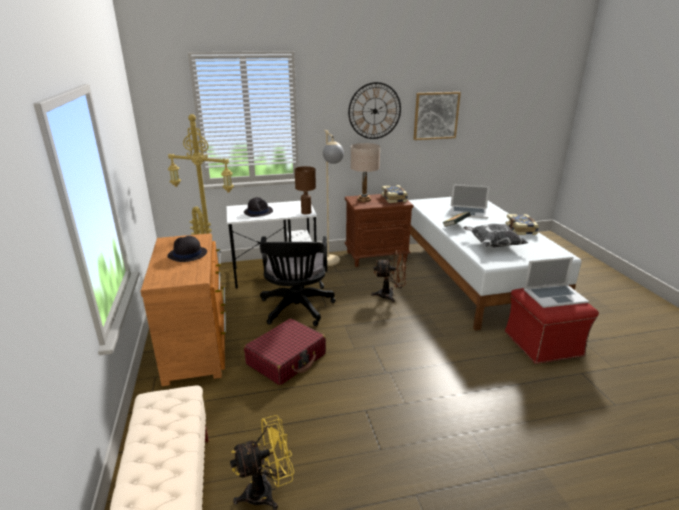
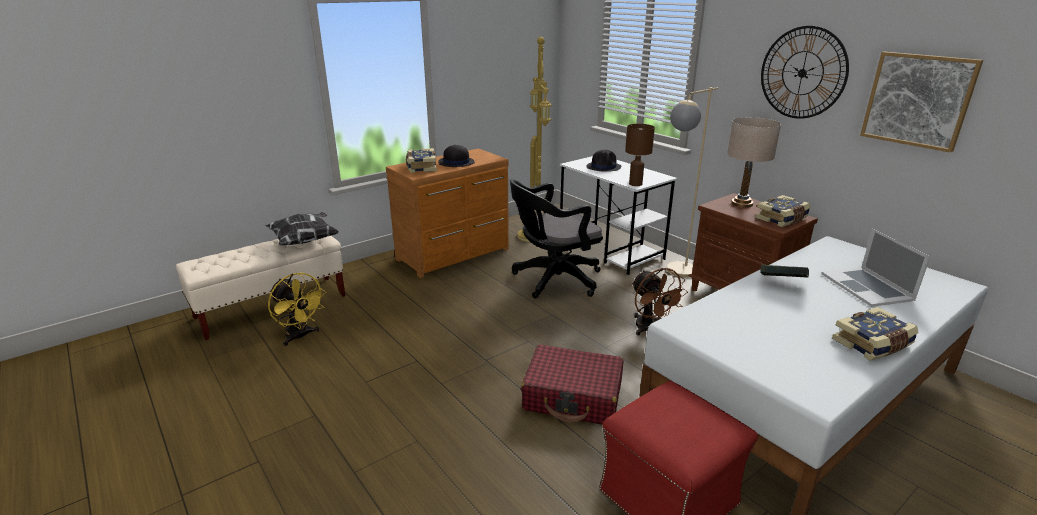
camera: 65 degrees right, 0 degrees up
red suitcase [244,318,326,385] -> red suitcase moved to [521,344,623,425]
pillow [463,223,528,247] -> pillow moved to [266,212,339,245]
laptop [524,257,589,308] -> none
none -> book [406,148,437,173]

